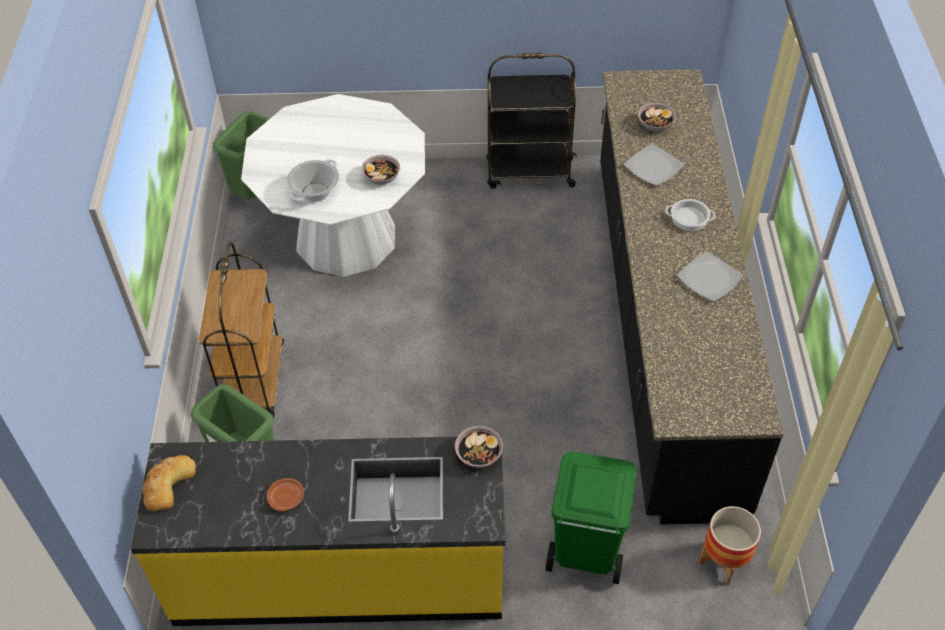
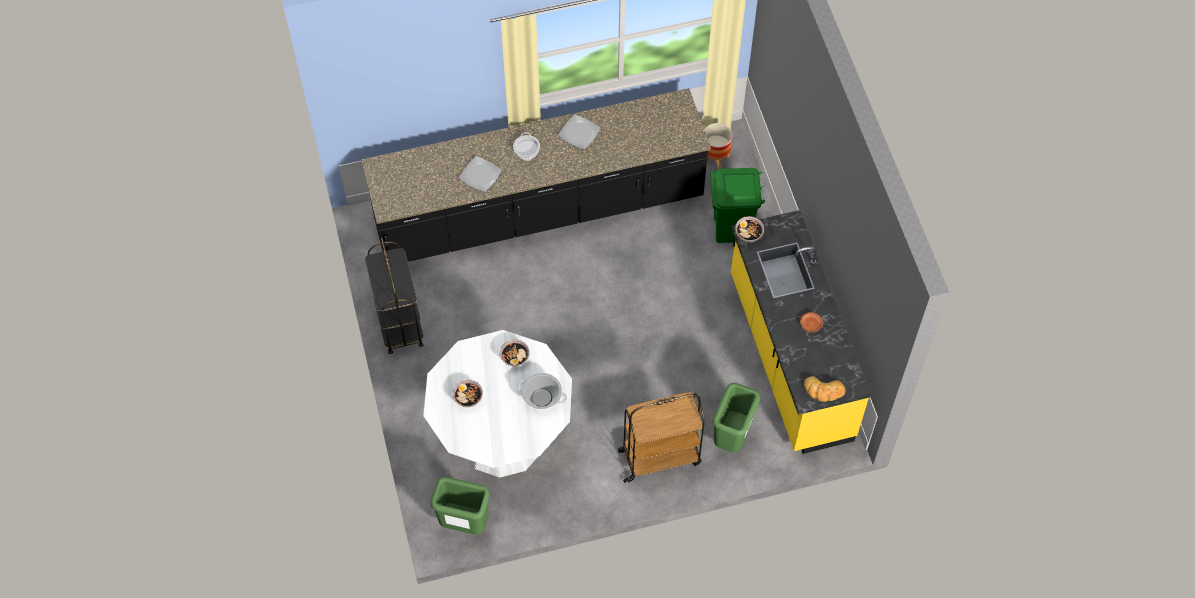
camera: 105 degrees left, 10 degrees up
bowl [638,102,676,131] -> bowl moved to [452,380,483,407]

